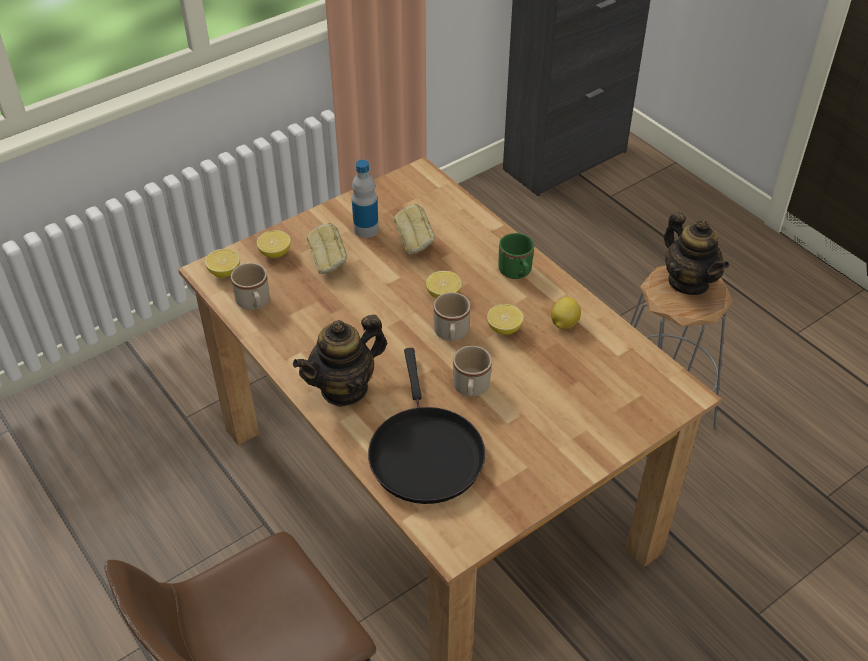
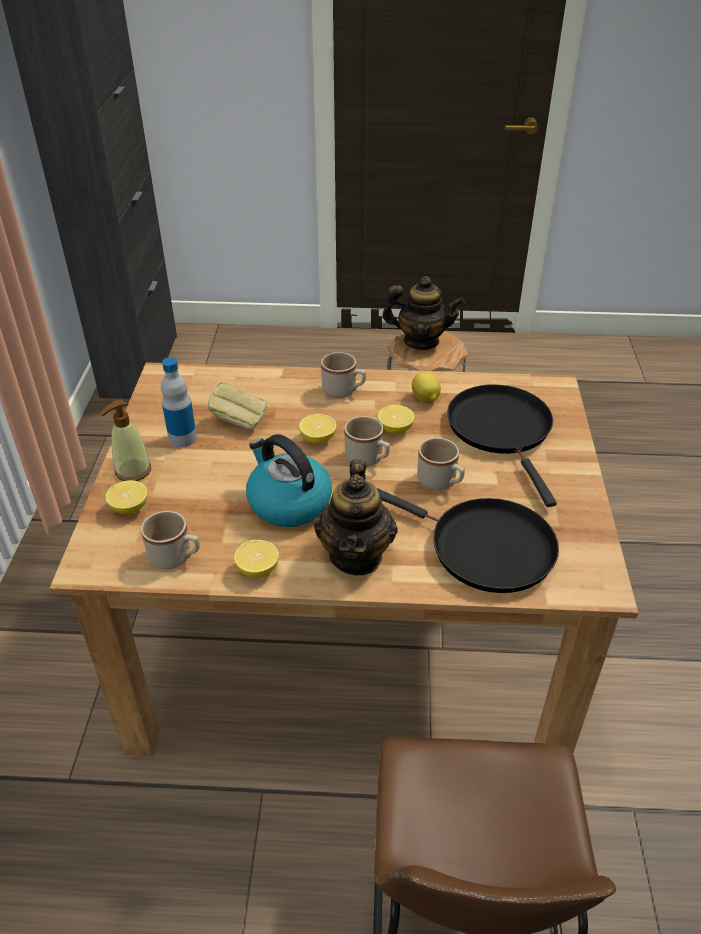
camera: 50 degrees left, 5 degrees down
lemon [205,249,240,278] -> lemon moved to [234,540,279,578]
bread [307,223,347,274] -> none
green mug [498,233,534,279] -> beige mug [321,352,366,398]
none -> soap dispenser [100,399,151,481]
none -> kettle [246,434,332,527]
none -> black frying pan [447,385,557,507]

